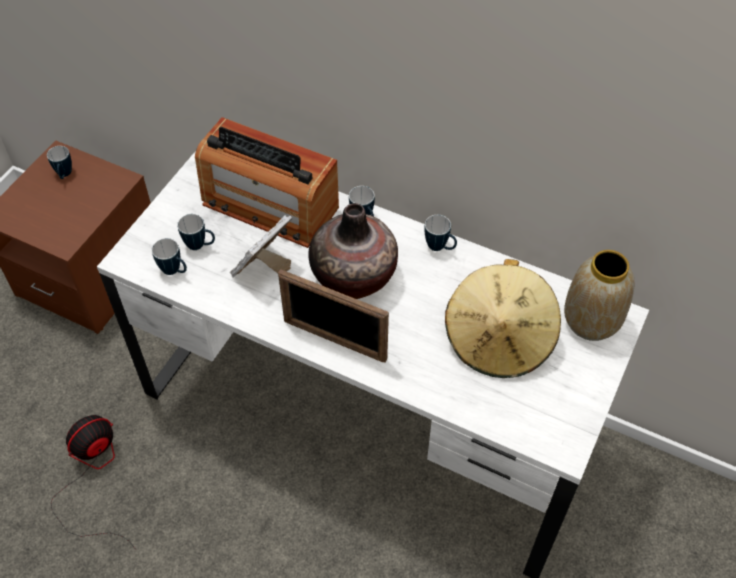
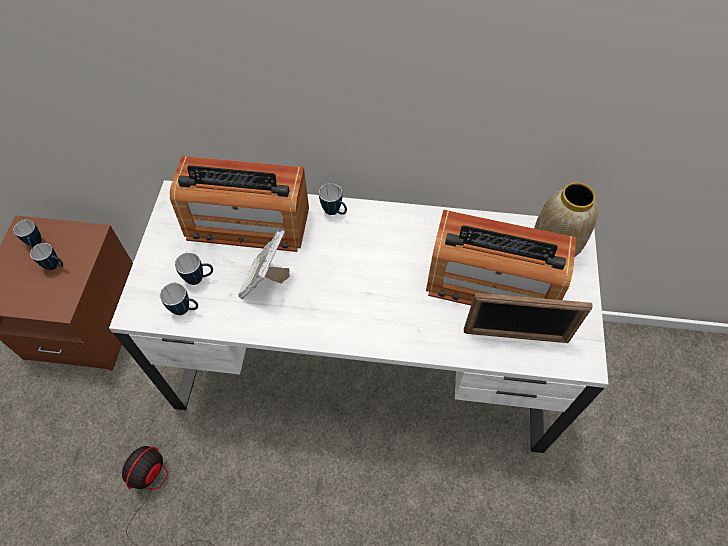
camera: 20 degrees left, 5 degrees up
picture frame [278,269,389,362] -> picture frame moved to [464,292,593,343]
vase [309,203,398,299] -> none
mug [424,215,457,251] -> mug moved to [30,243,63,270]
beige hat [445,259,561,378] -> radio [426,210,577,306]

